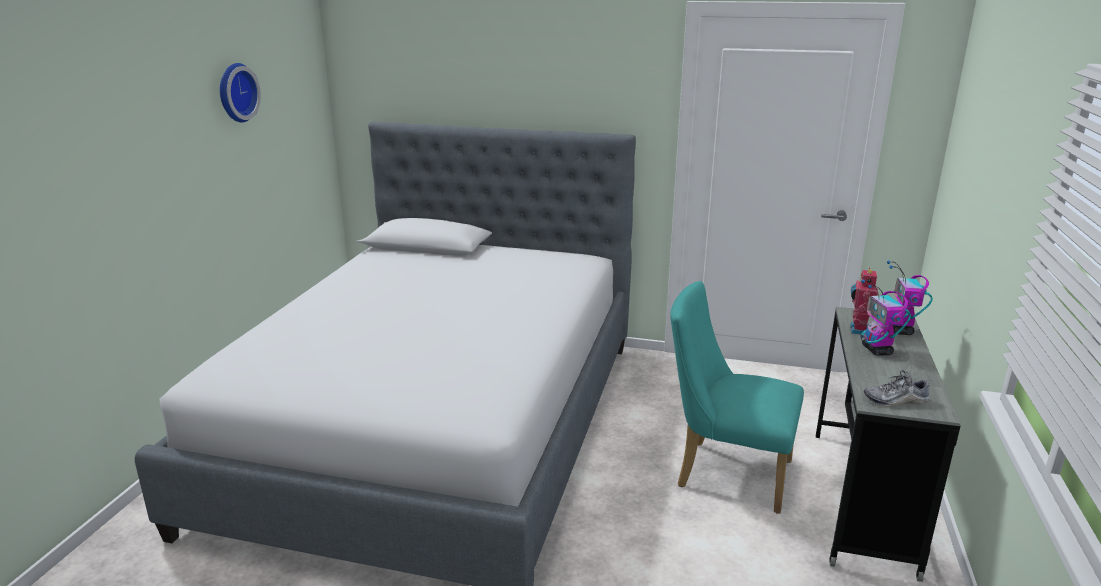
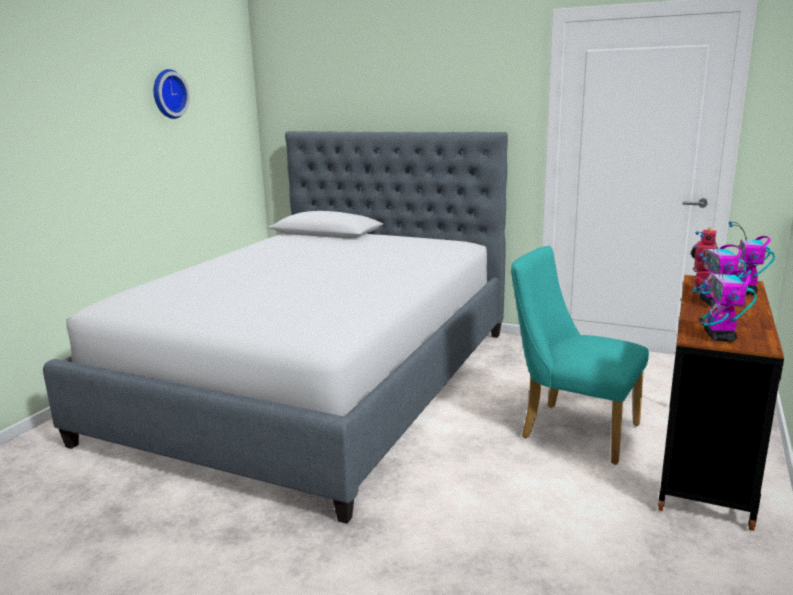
camera: 10 degrees right, 5 degrees down
grey desk [816,307,960,582] -> brown desk [658,275,784,531]
shoe [864,370,929,407] -> toy robot [699,253,757,342]

